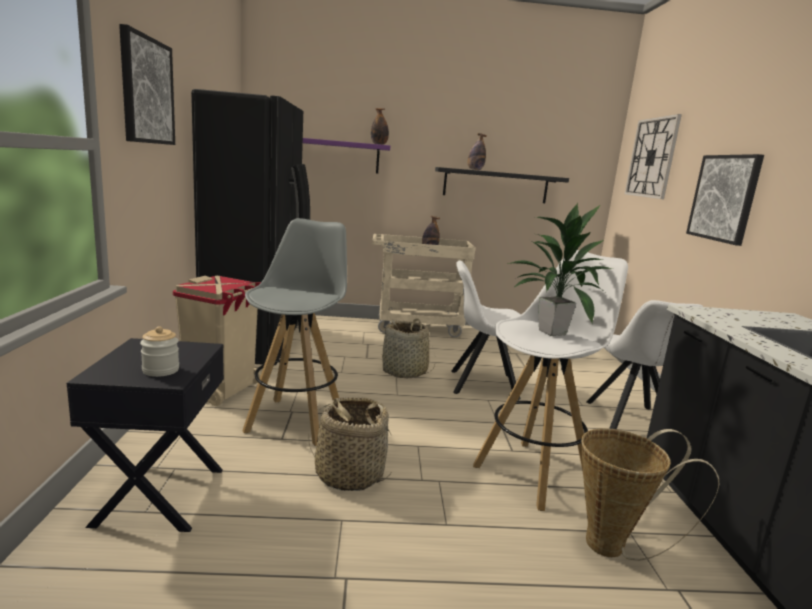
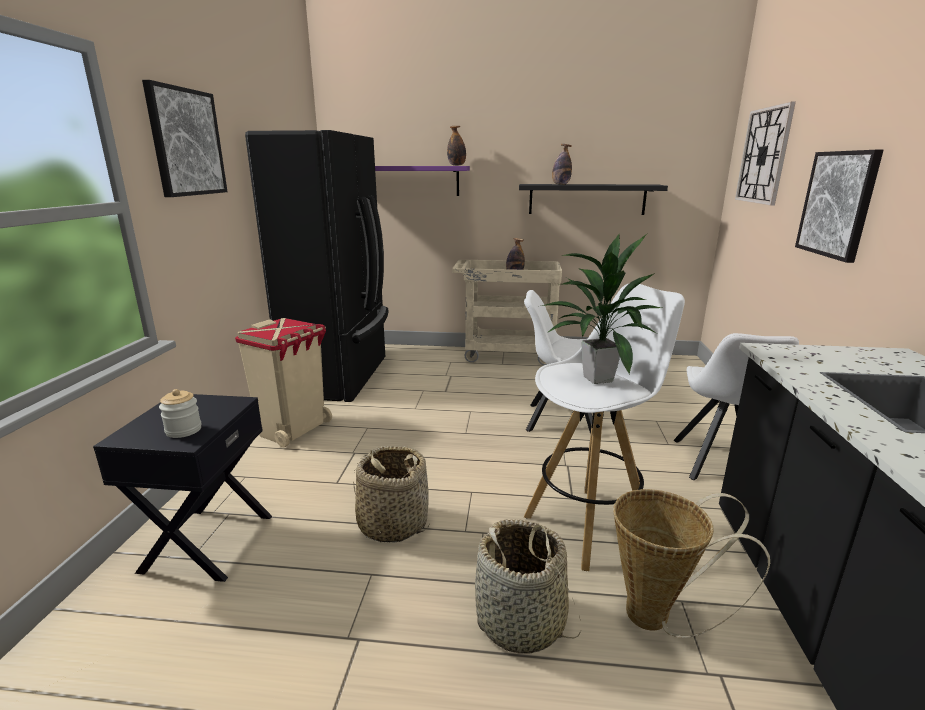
camera: 10 degrees right, 5 degrees up
grey stool [242,218,347,446] -> none
basket [382,318,435,378] -> basket moved to [475,519,581,654]

